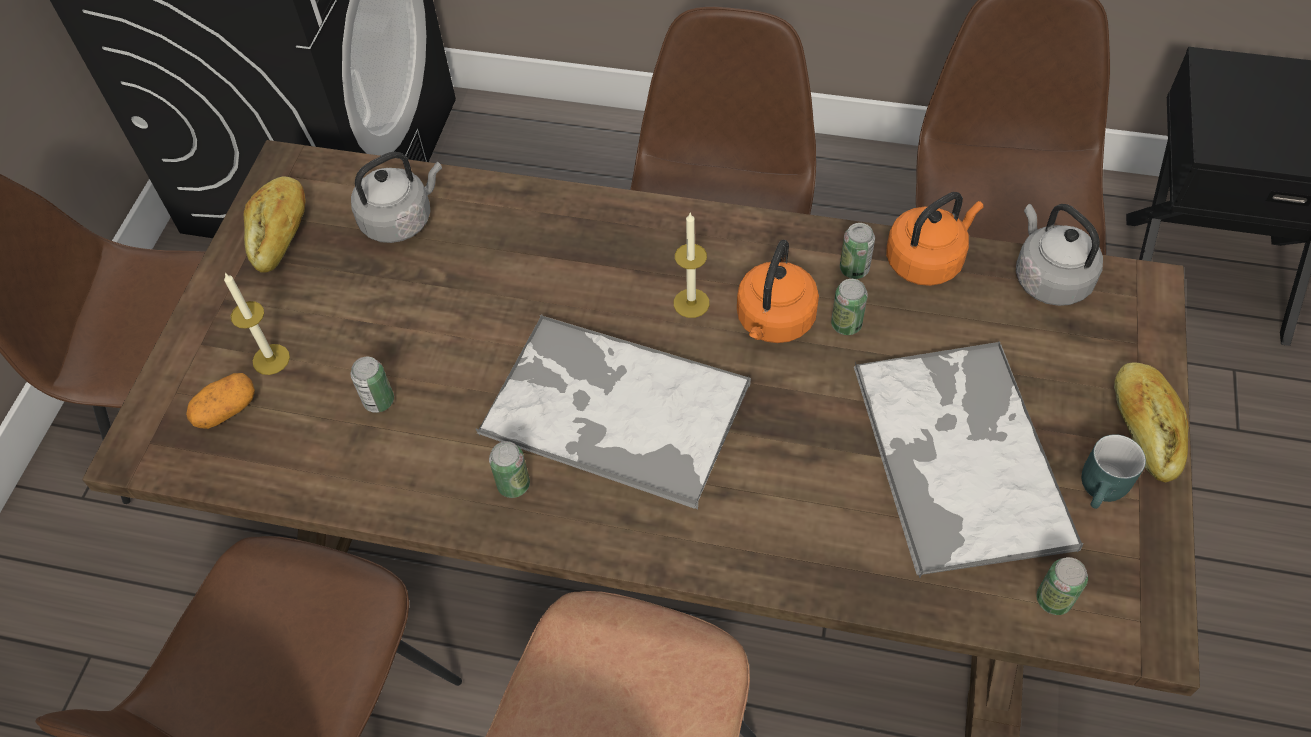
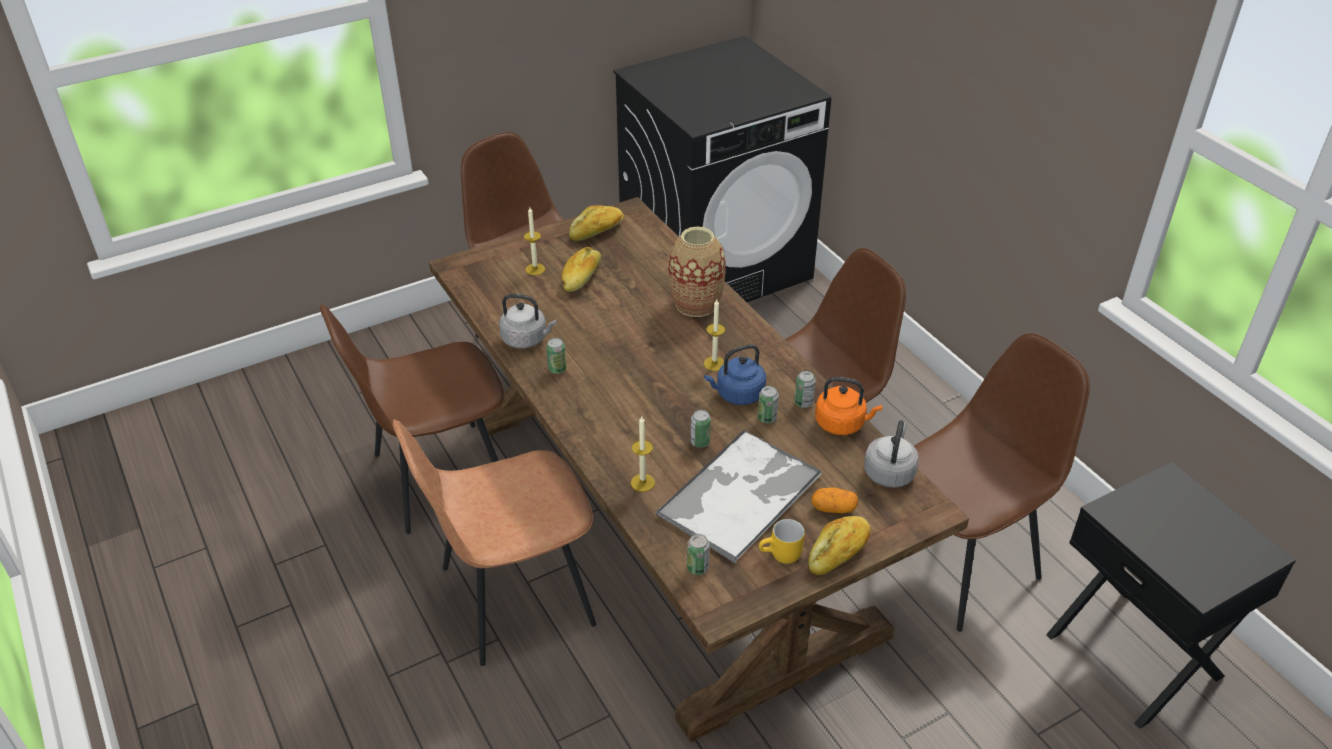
camera: 45 degrees right, 15 degrees down
potato [186,373,255,429] -> potato moved to [812,488,858,513]
grey kettle [351,152,442,243] -> grey kettle moved to [499,294,556,349]
can [351,357,394,413] -> can moved to [691,410,711,448]
tray [475,315,751,509] -> none
orange kettle [737,240,819,343] -> blue kettle [704,344,766,405]
turquoise mug [1082,434,1146,509] -> yellow mug [759,519,805,564]
none -> bread [561,247,601,292]
none -> candle [631,417,655,492]
none -> vase [668,227,726,317]

